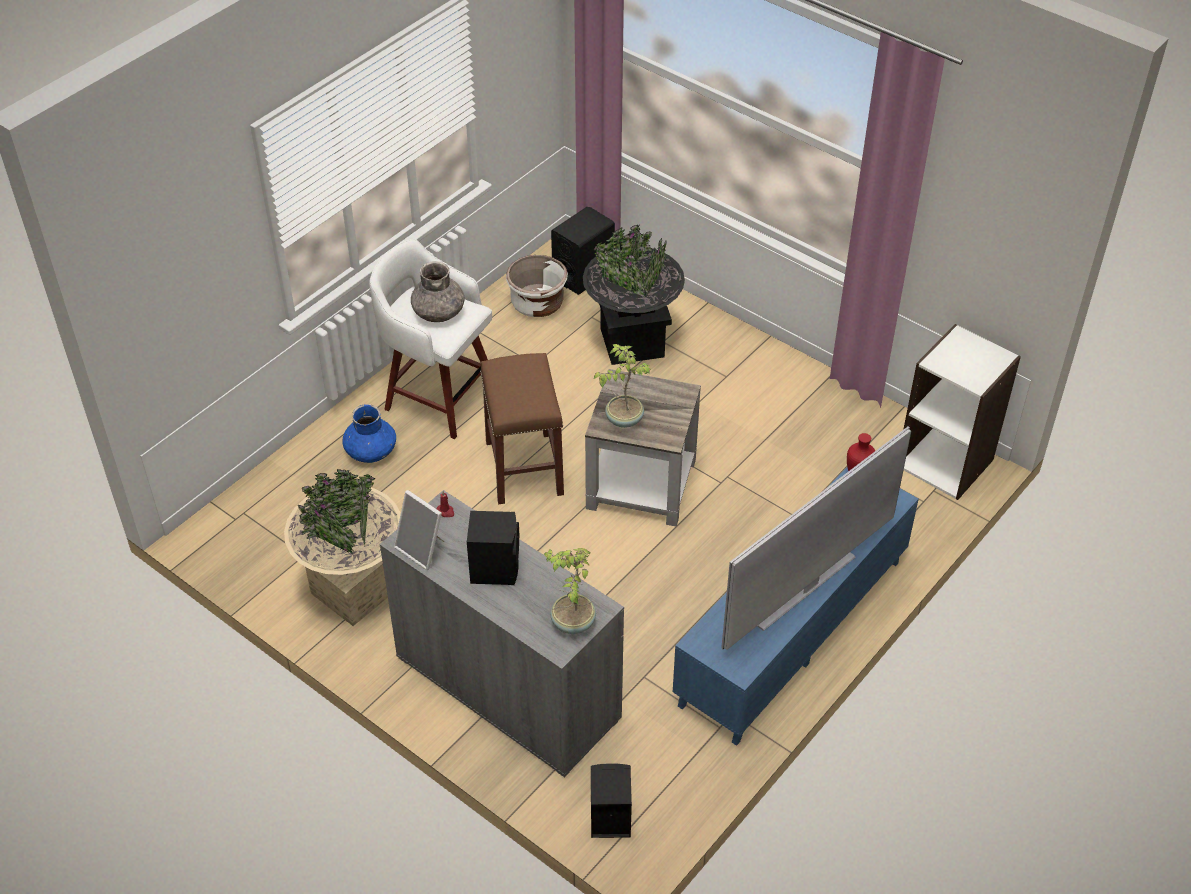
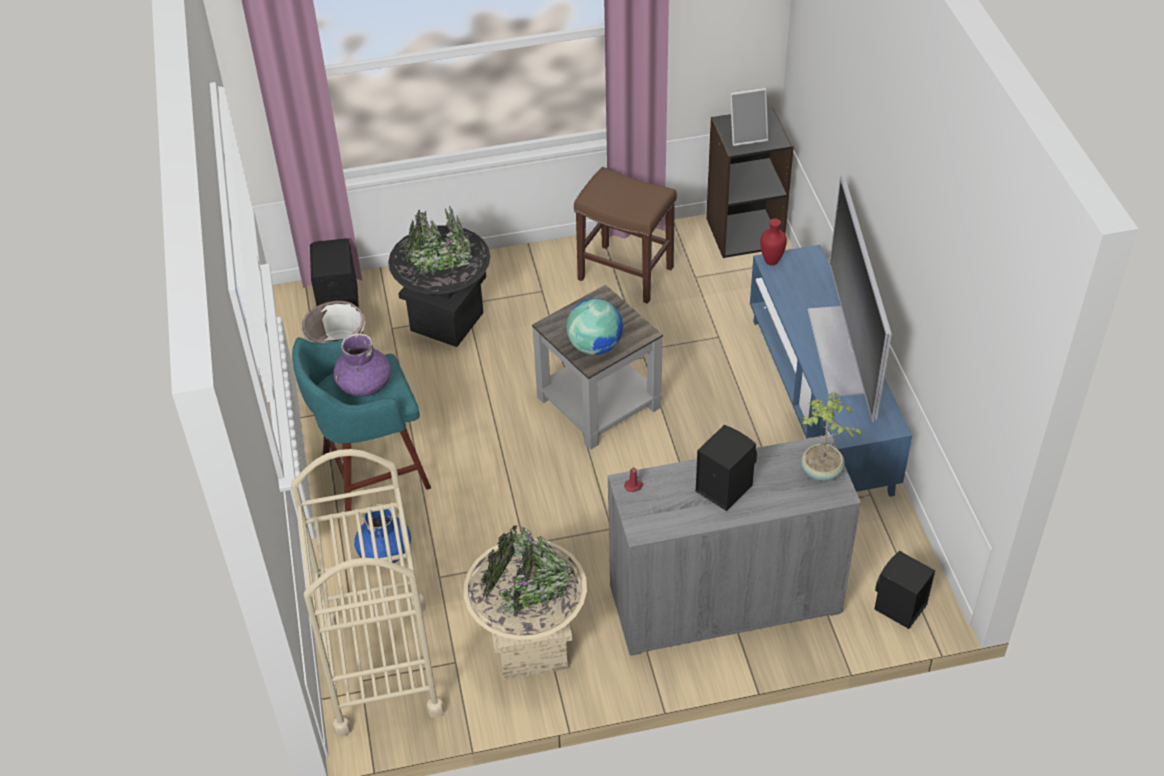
camera: 50 degrees left, 0 degrees up
white stool [369,239,492,439] -> turquoise stool [292,337,431,512]
picture frame [394,490,444,570] -> picture frame moved to [730,88,768,146]
grey vase [411,261,465,322] -> purple vase [333,333,391,397]
brown stool [480,353,564,504] -> brown stool moved to [574,167,677,304]
potted plant [594,344,652,428] -> globe [566,298,623,355]
white bookcase [903,324,1021,500] -> black bookcase [706,107,794,258]
none -> beige cart [291,449,445,737]

